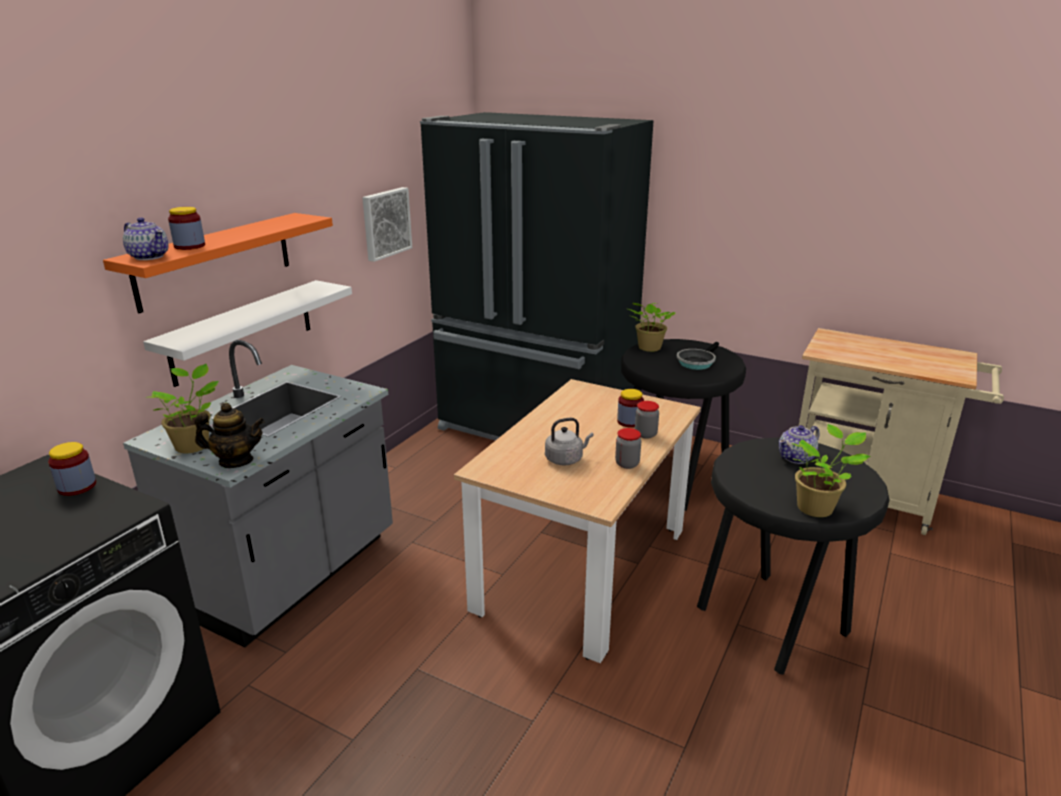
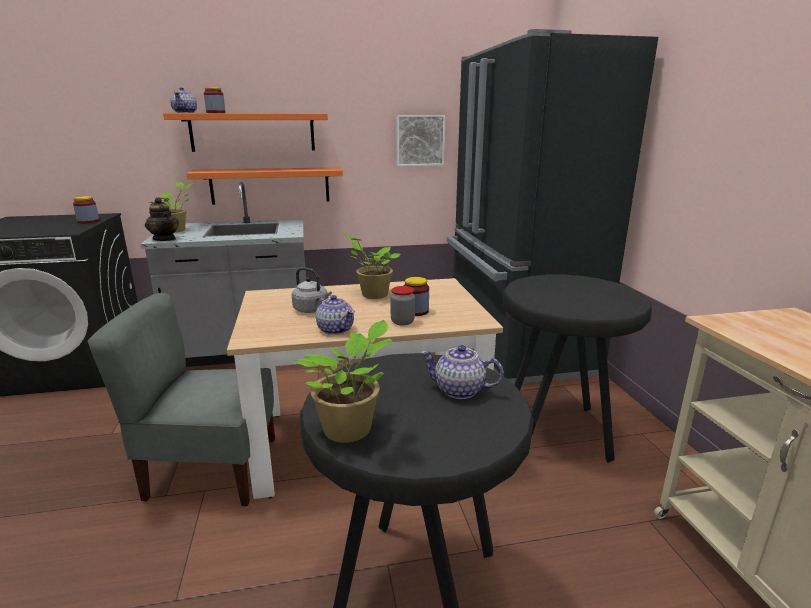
camera: 50 degrees right, 5 degrees down
white shelf [143,280,352,387] -> orange shelf [186,167,343,205]
jar [615,428,641,469] -> teapot [315,295,355,335]
potted plant [628,303,676,352] -> potted plant moved to [343,234,400,299]
frying pan [677,342,719,370] -> none
none -> grey chair [87,293,275,507]

